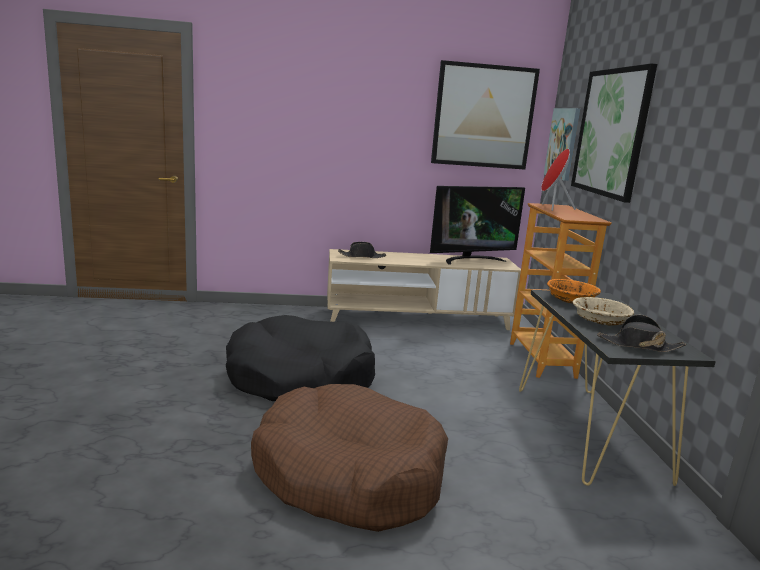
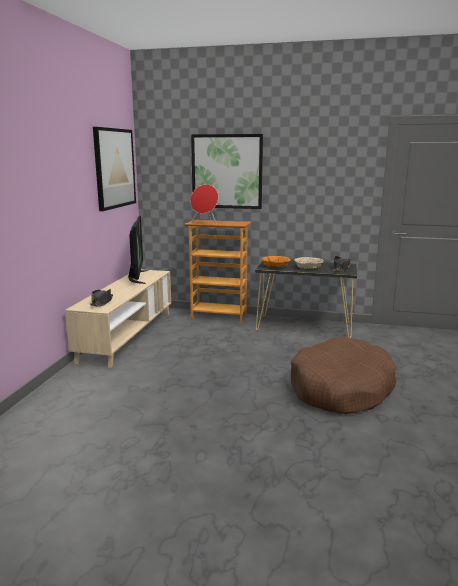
camera: 70 degrees left, 0 degrees up
black dog bed [226,315,375,401] -> none
picture [544,108,580,181] -> none

